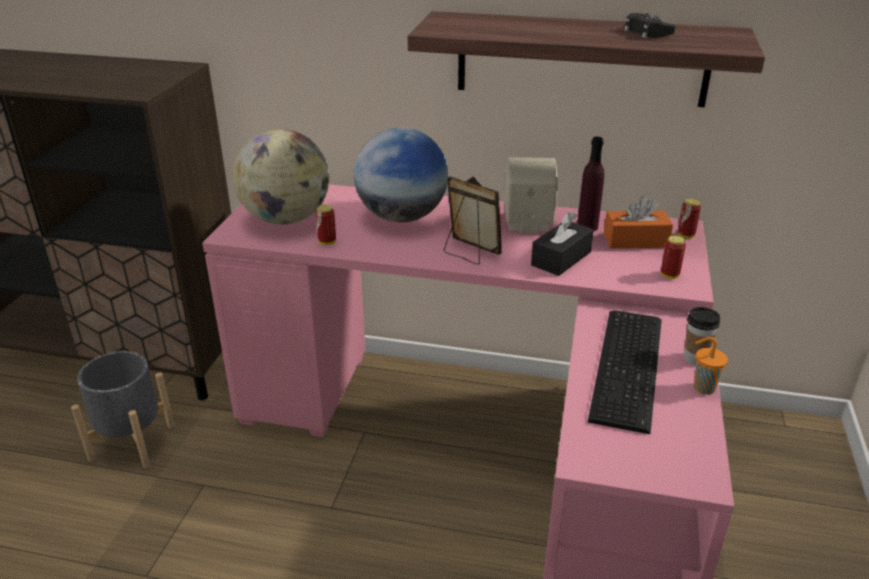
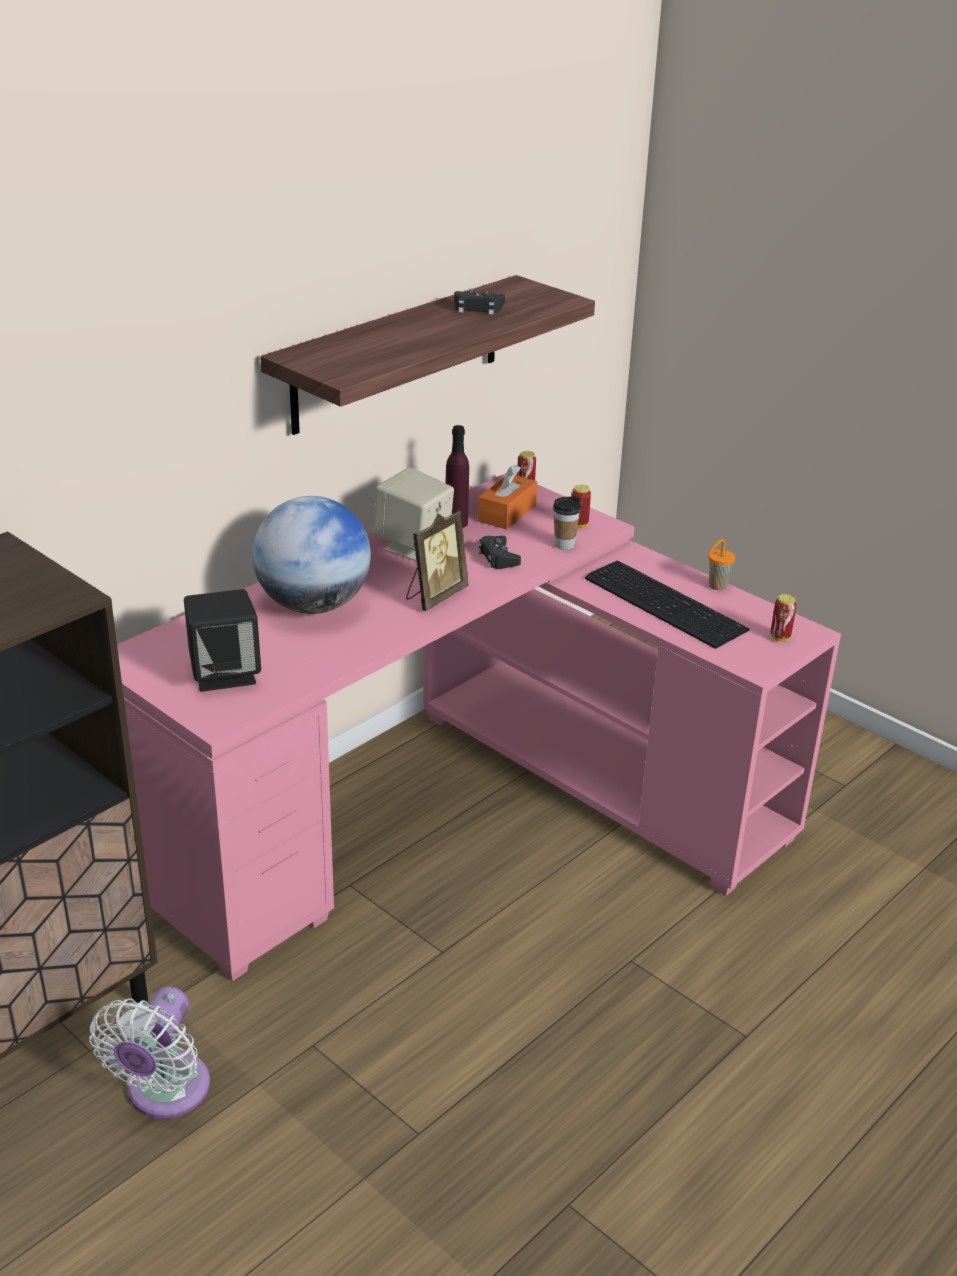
camera: 60 degrees left, 0 degrees up
grey planter [71,351,175,468] -> white fan [90,986,210,1119]
globe [233,129,329,225] -> black speaker [184,589,261,692]
can [316,205,336,245] -> can moved to [770,594,797,641]
picture frame [444,176,502,265] -> picture frame turned 150 degrees clockwise [406,510,468,611]
black tissue box [531,212,593,276] -> black game controller [478,536,521,569]
cup [684,307,720,365] -> cup moved to [553,497,581,550]

